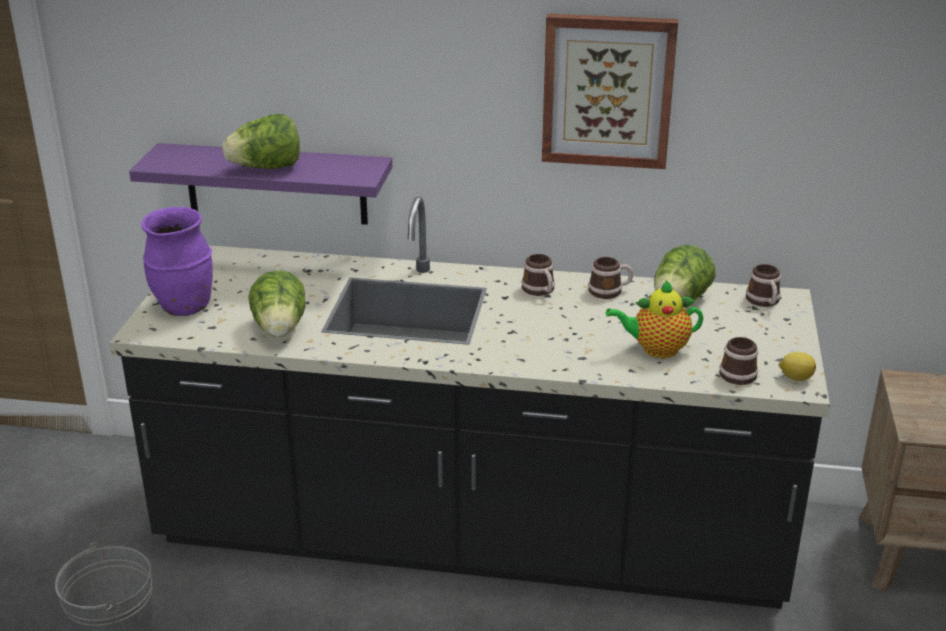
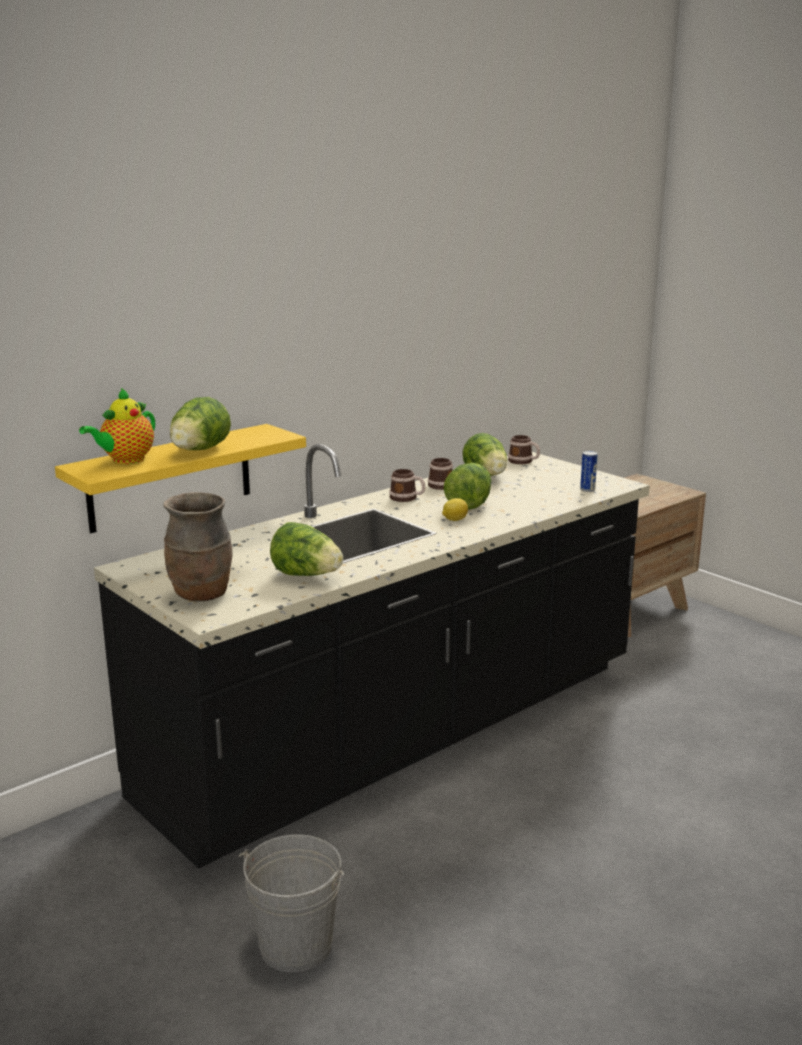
camera: 50 degrees left, 10 degrees down
purple shelf [129,143,392,225] -> yellow shelf [55,424,306,533]
purple vase [141,207,213,316] -> brown vase [163,492,232,602]
picture [542,13,678,169] -> none
teapot [606,280,703,358] -> teapot moved to [79,388,155,464]
mug [719,336,758,385] -> can [580,451,598,492]
lemon [779,352,816,381] -> lemon moved to [442,498,468,521]
none -> lettuce [444,463,492,510]

